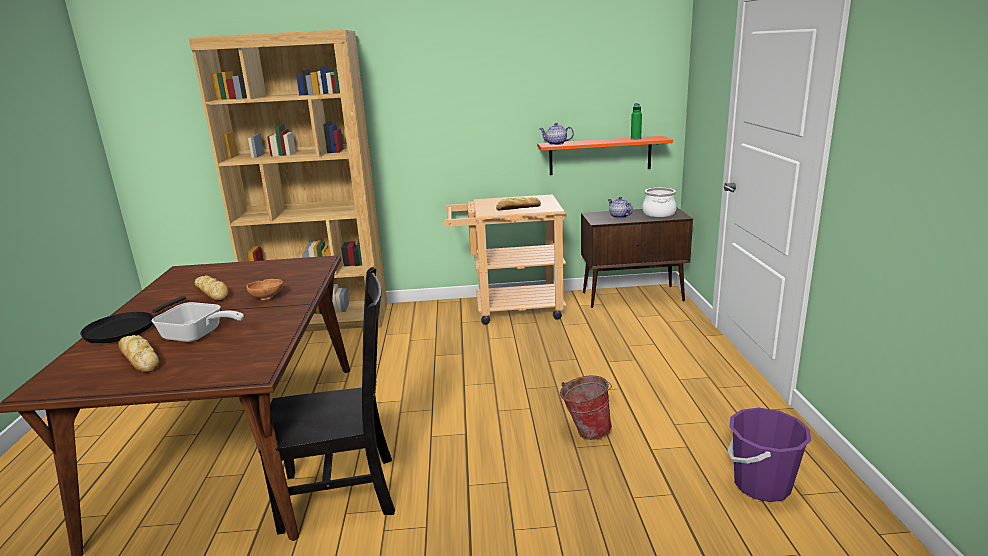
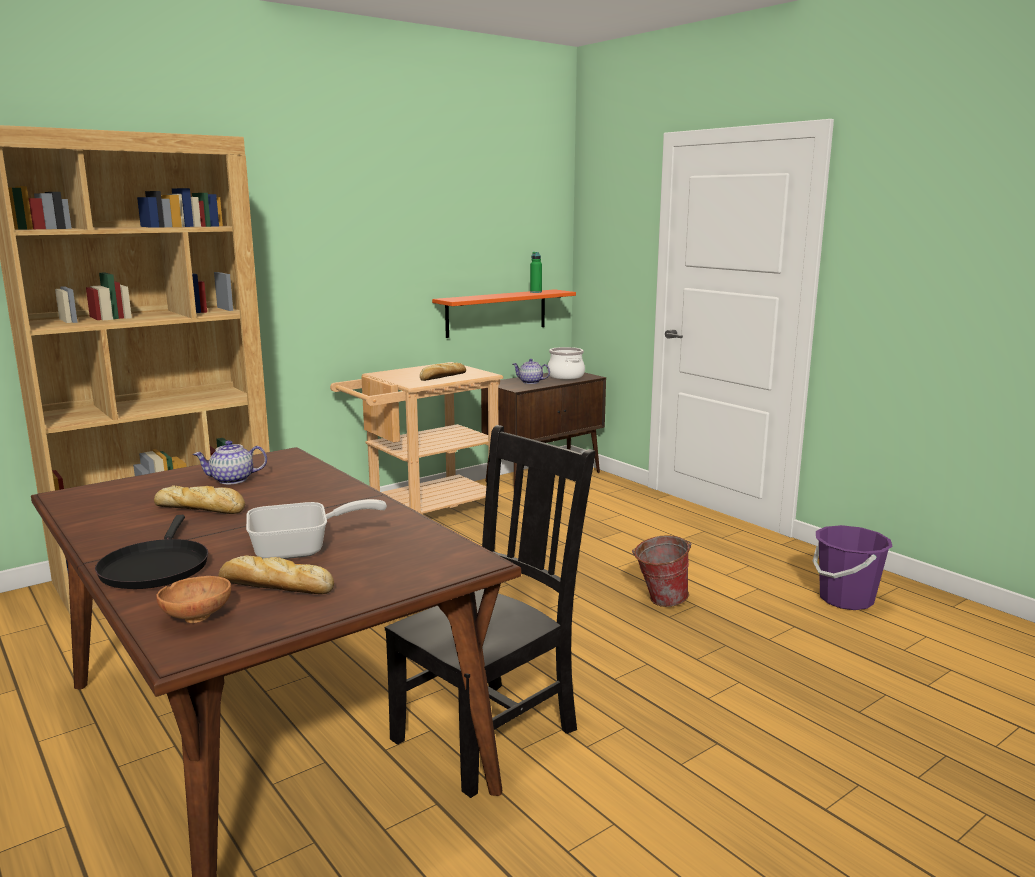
camera: 35 degrees left, 5 degrees down
brown bowl [247,279,283,300] -> brown bowl moved to [156,576,231,623]
teapot [539,123,574,145] -> teapot moved to [193,440,267,484]

